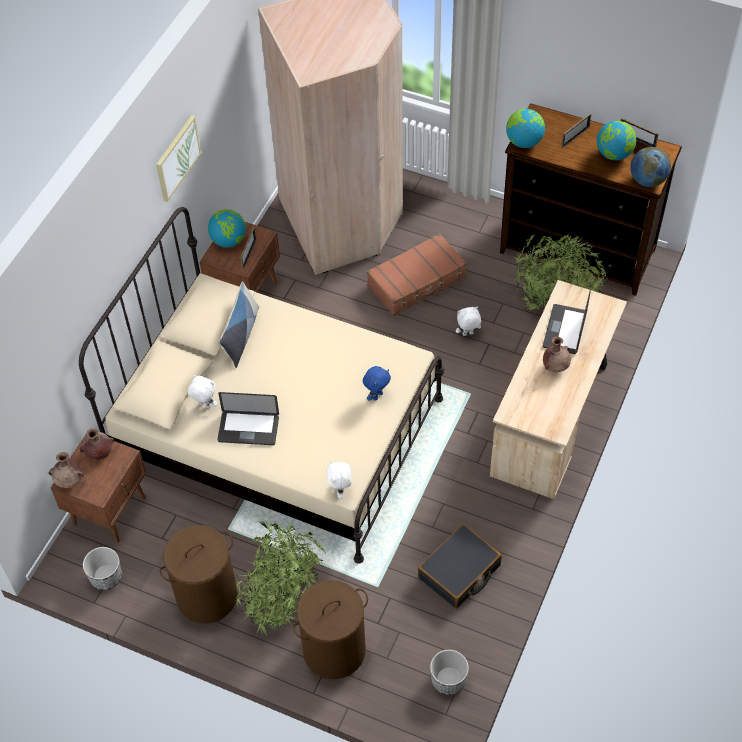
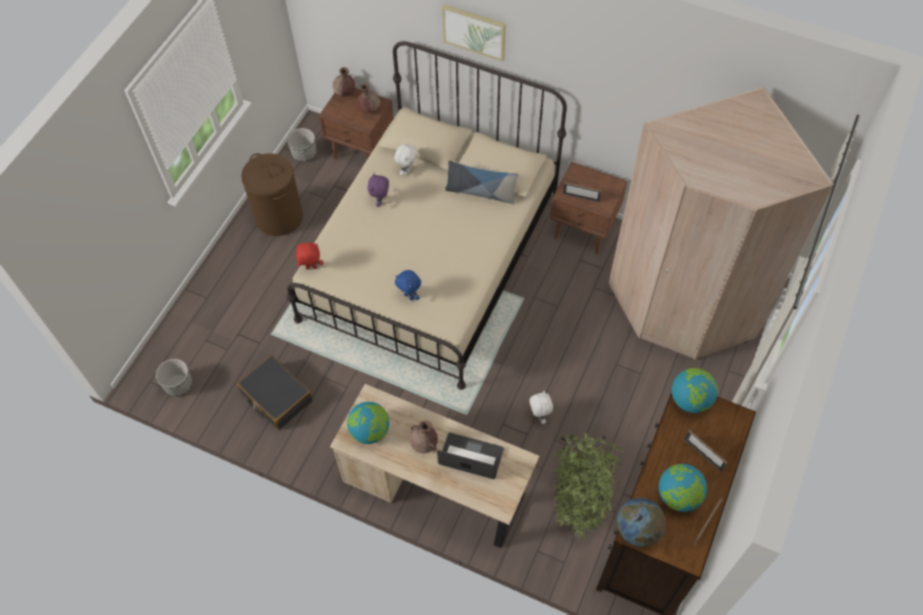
camera: 90 degrees right, 5 degrees up
picture [156,115,201,202] -> picture moved to [442,4,506,62]
globe [208,209,246,248] -> globe moved to [347,402,389,444]
laptop [217,392,279,445] -> purple plush toy [367,173,389,207]
potted plant [236,520,326,636] -> none
brown laundry basket [293,580,368,679] -> none
white plush toy [326,461,352,499] -> red plush toy [296,243,323,269]
brown suitcase [367,233,467,316] -> none

